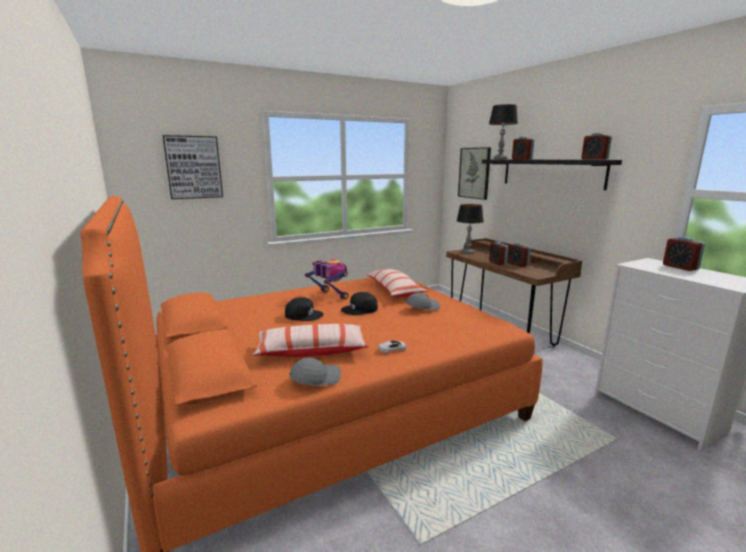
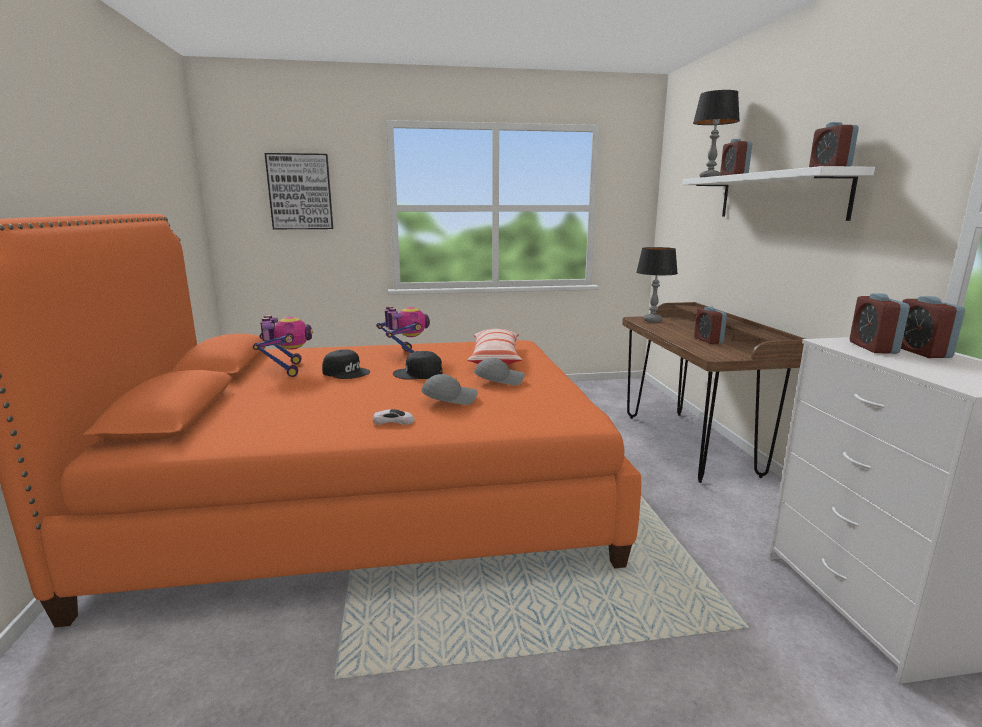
camera: 20 degrees right, 0 degrees up
pillow [253,324,369,357] -> none
grey cap [289,358,341,386] -> grey cap moved to [421,374,478,405]
picture [458,147,491,200] -> none
black shelf [482,159,622,190] -> white shelf [682,166,875,221]
alarm clock [489,242,508,265] -> alarm clock moved to [850,293,910,354]
none -> toy robot [253,315,313,377]

